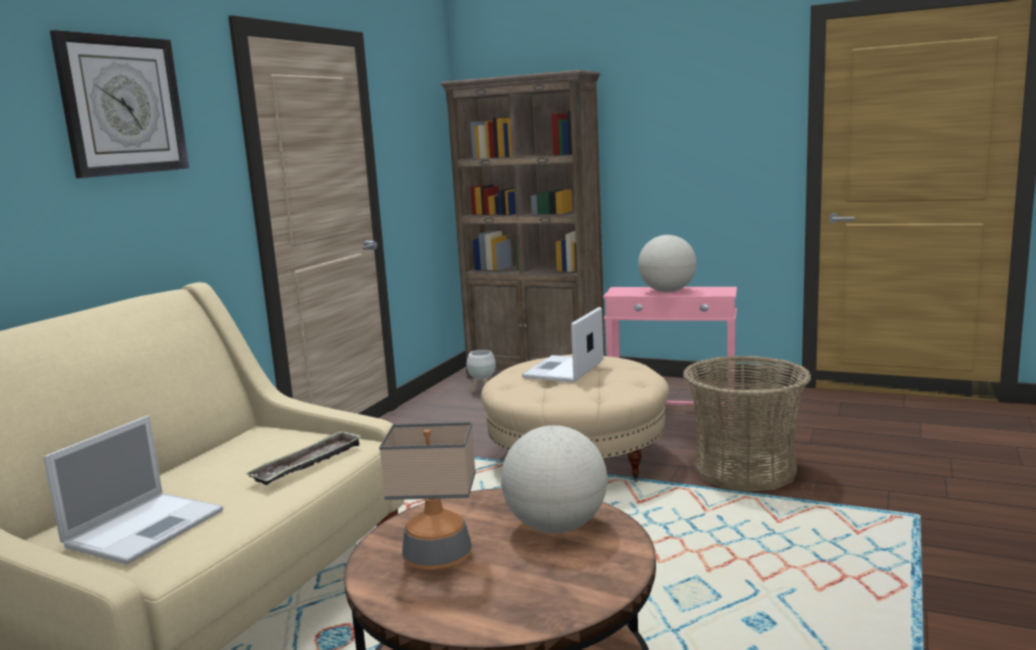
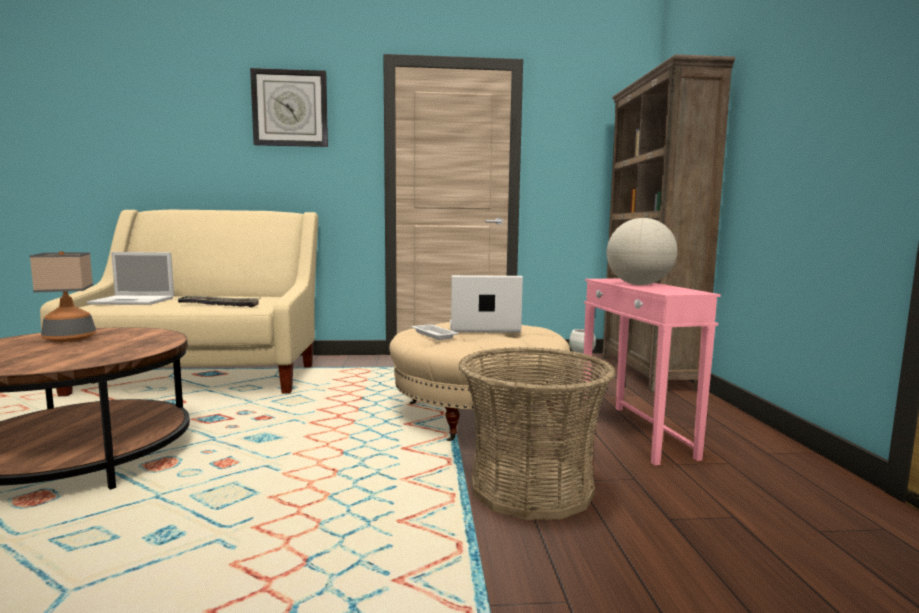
camera: 60 degrees right, 5 degrees down
globe [501,425,607,533] -> none
none -> white tray [411,324,458,340]

